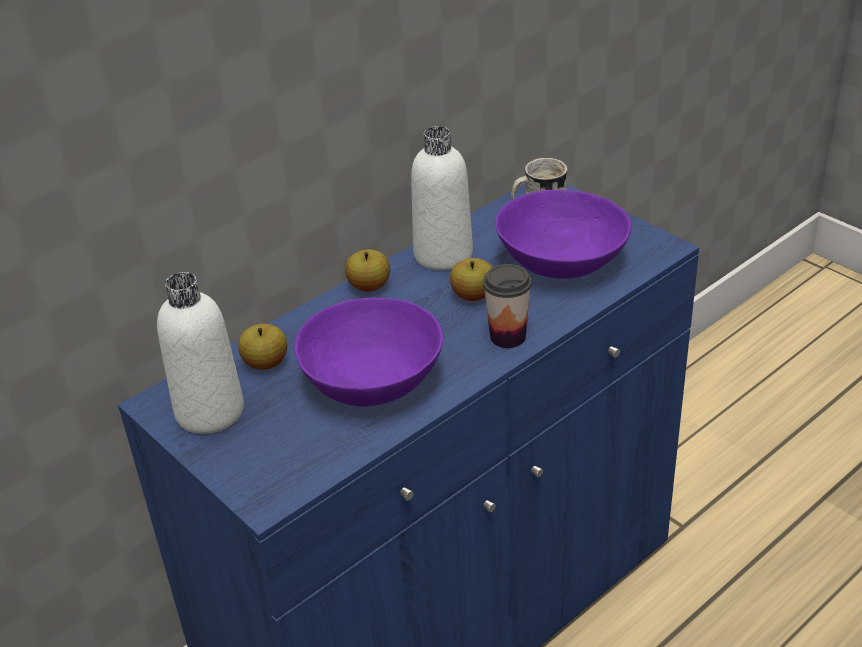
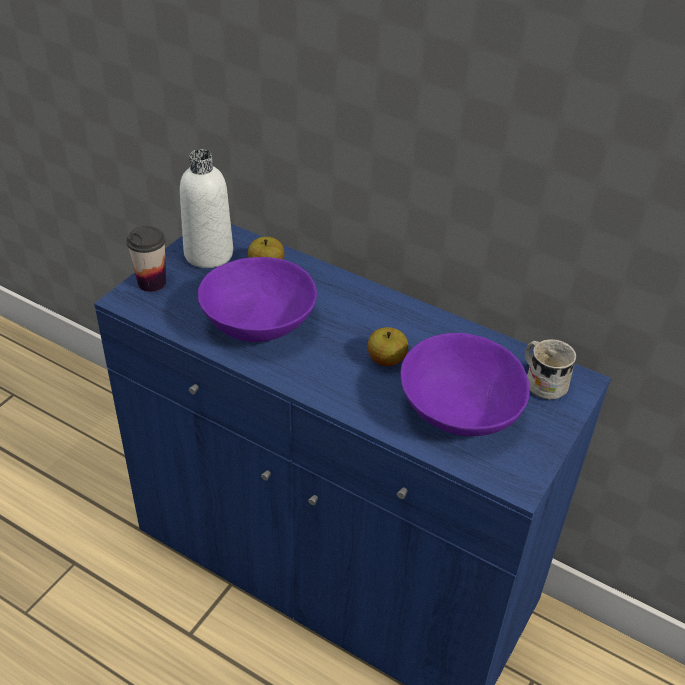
camera: 70 degrees right, 5 degrees up
apple [345,249,390,292] -> none
white bottle [411,126,473,270] -> none
cup [483,264,532,348] -> cup moved to [126,226,166,292]

